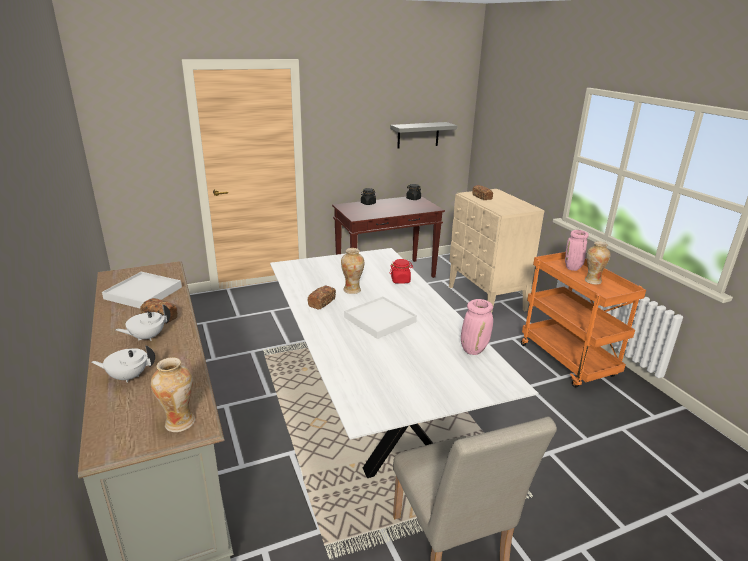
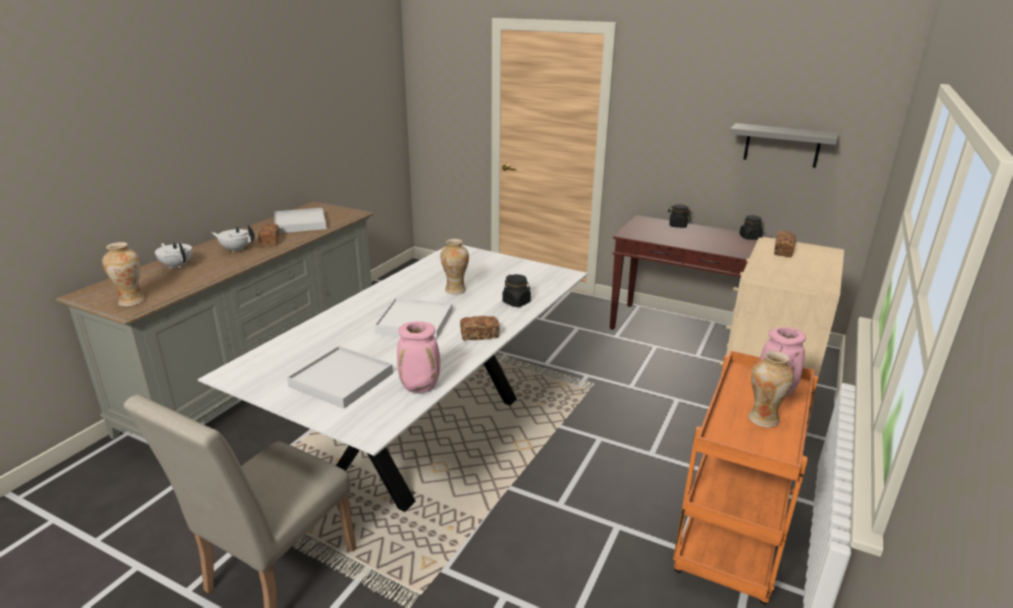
camera: 50 degrees right, 0 degrees up
bread [308,285,336,310] -> bread moved to [460,316,500,341]
red jar [390,259,413,284] -> black jar [502,274,531,307]
none -> white tray [287,346,393,409]

